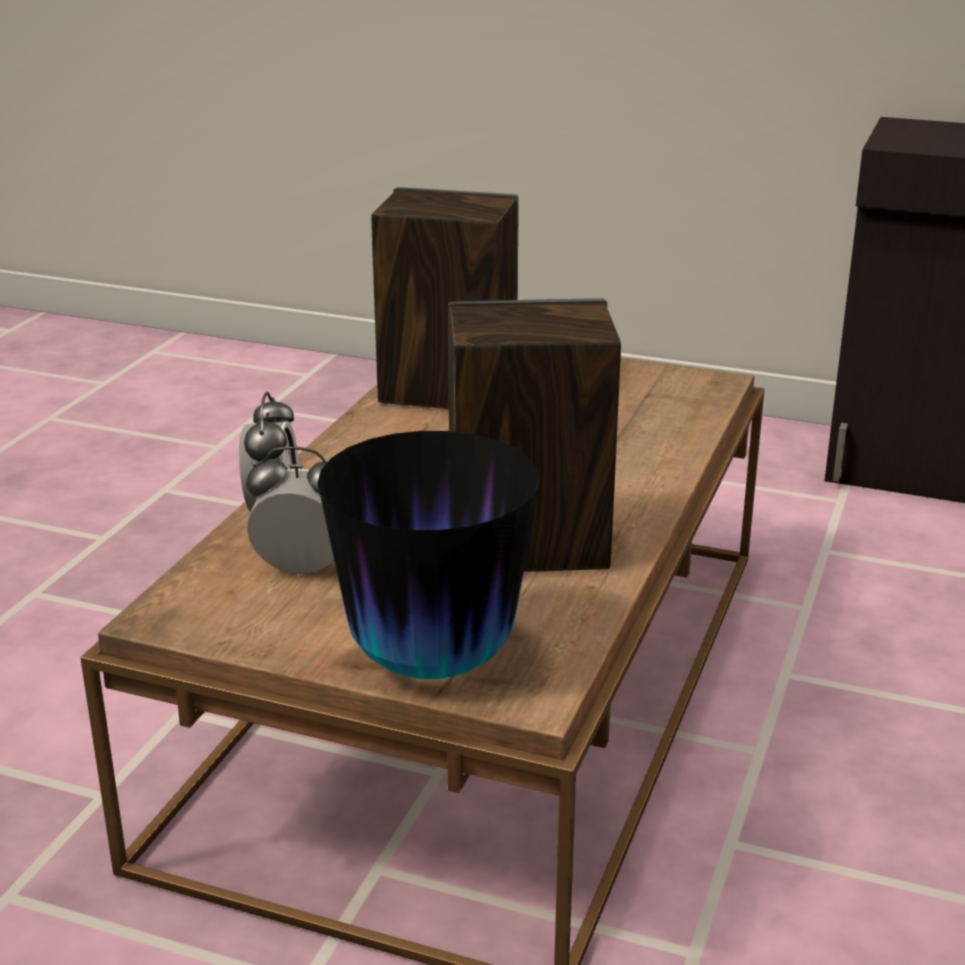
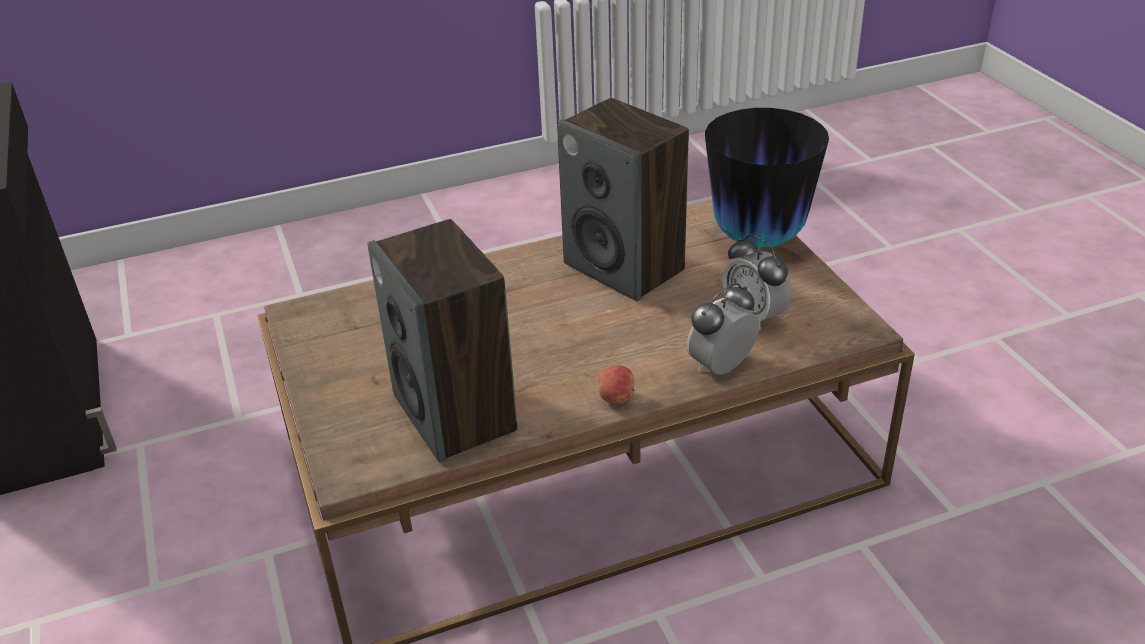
camera: 130 degrees left, 10 degrees up
none -> apple [599,365,635,404]

